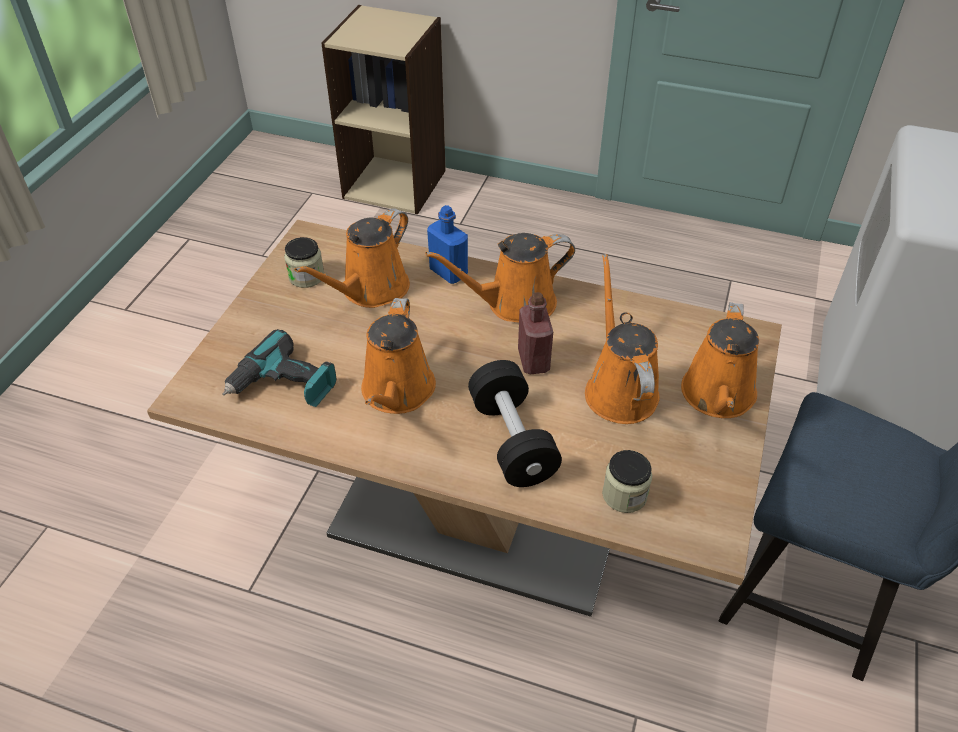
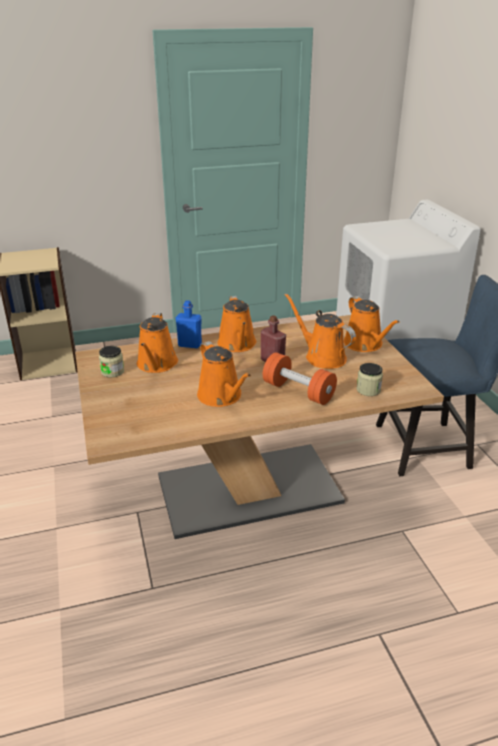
camera: 35 degrees left, 15 degrees down
power drill [222,329,336,407] -> none
orange watering can [425,233,575,322] -> orange watering can turned 45 degrees counterclockwise [217,296,257,352]
black dumbbell [468,360,562,487] -> orange dumbbell [263,352,337,405]

